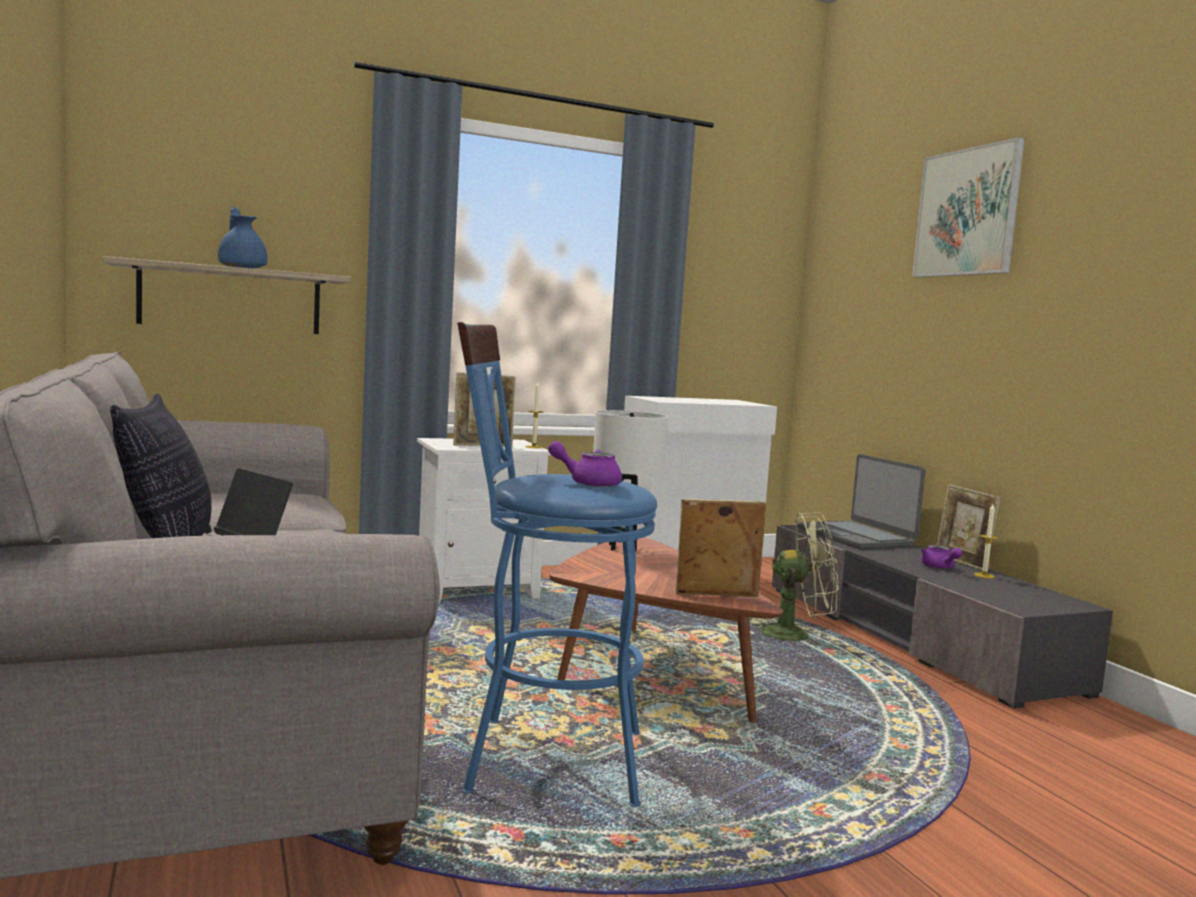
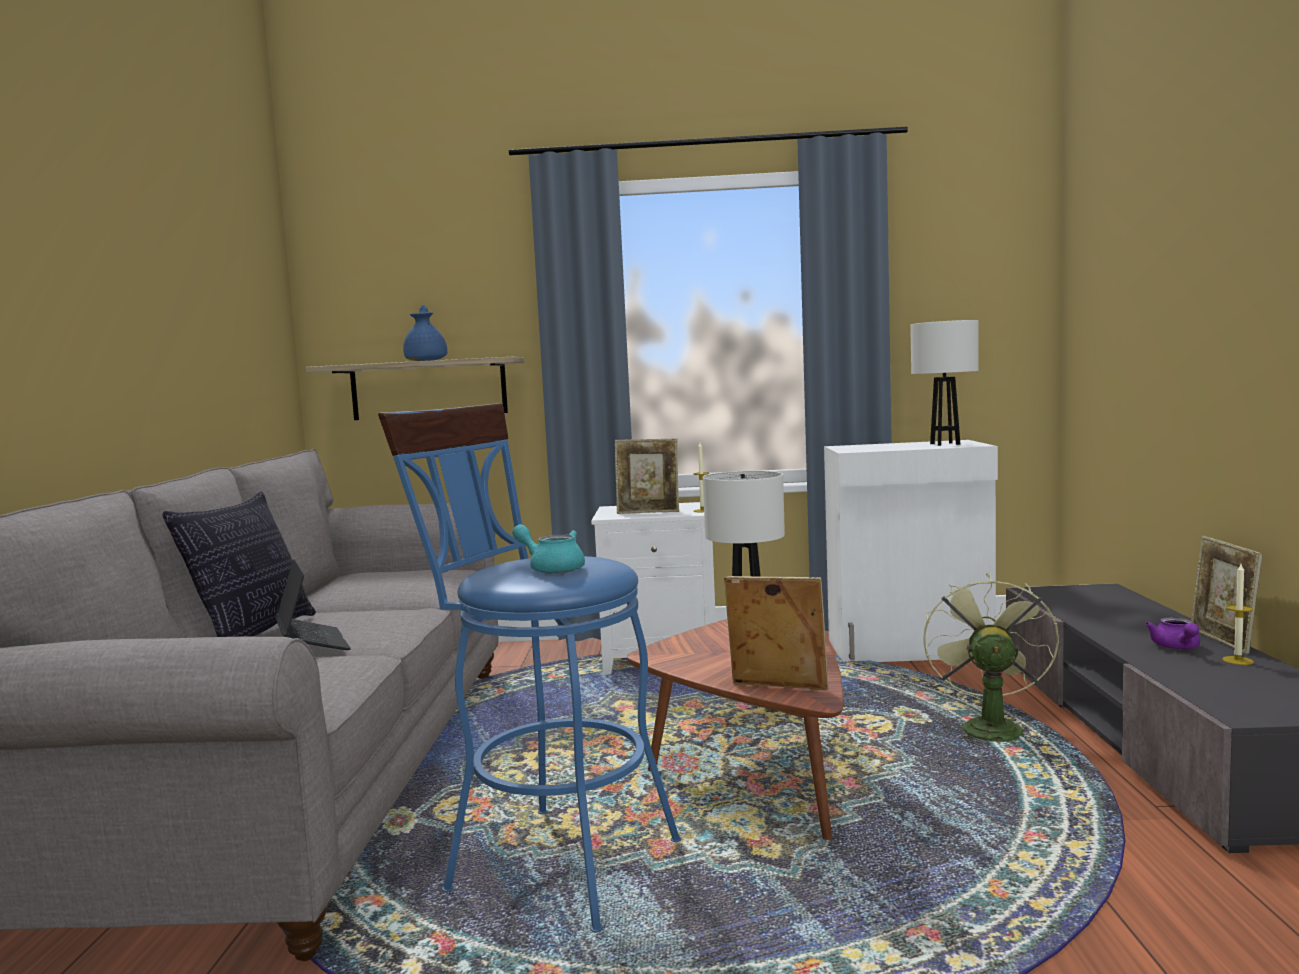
camera: 25 degrees right, 0 degrees up
purple teapot [548,441,622,487] -> turquoise teapot [512,524,585,574]
green fan [752,512,839,642] -> green fan turned 105 degrees counterclockwise [923,573,1059,745]
laptop [798,454,925,549] -> none
picture [912,137,1025,277] -> none
none -> white table lamp [910,320,979,446]

